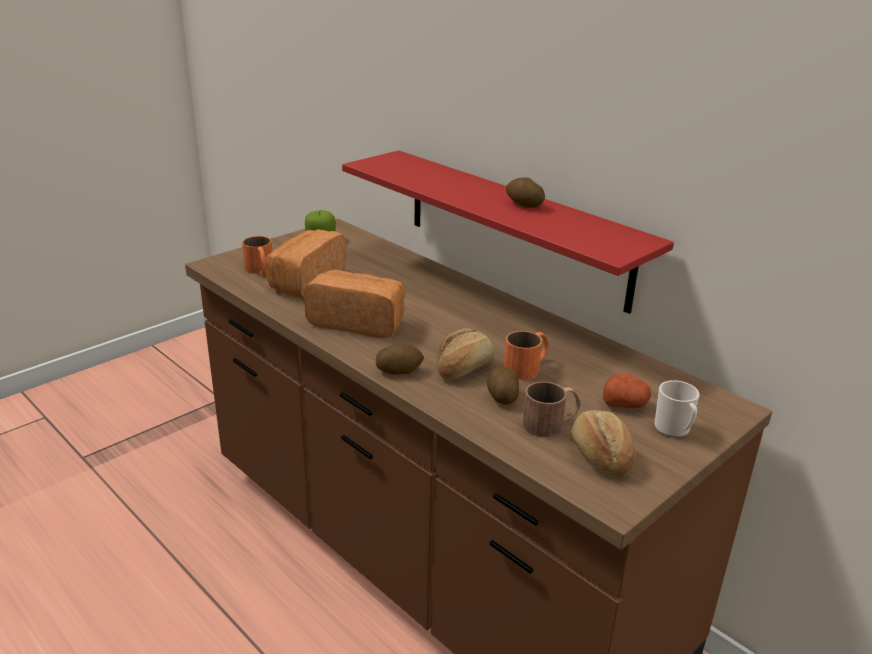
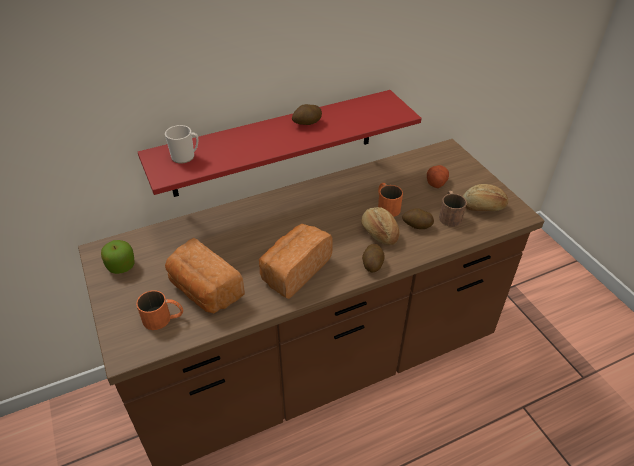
camera: 70 degrees left, 15 degrees up
mug [654,380,699,438] -> mug moved to [165,125,198,164]

